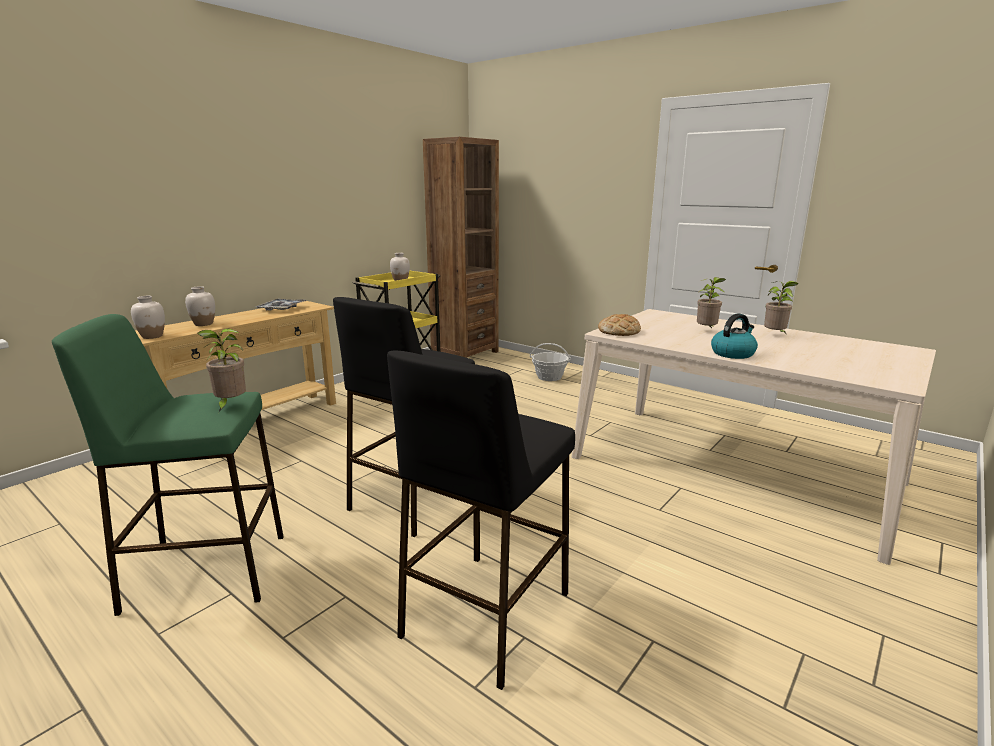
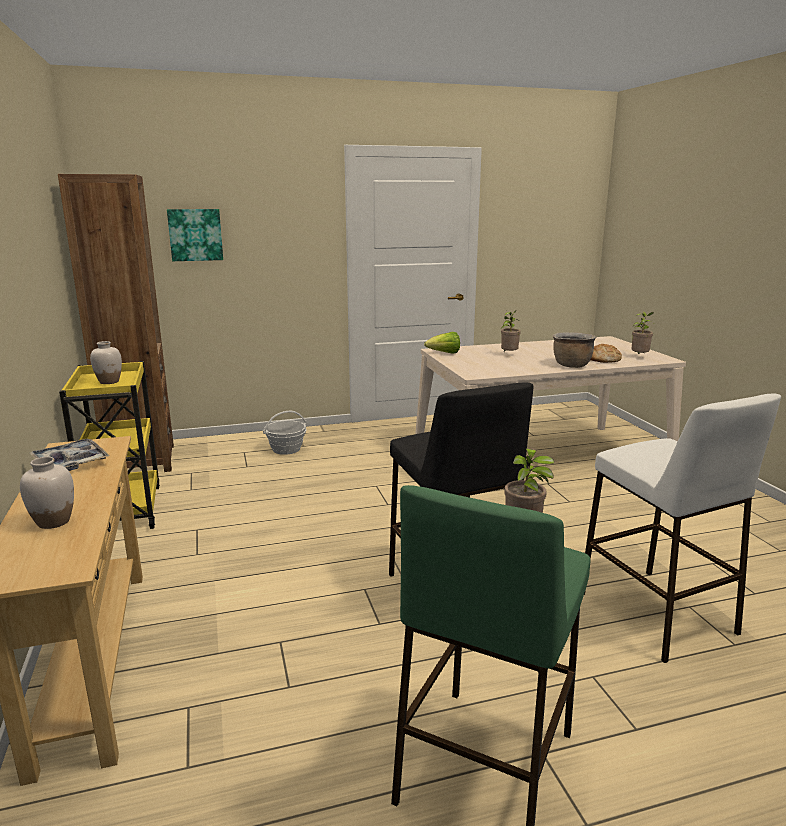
camera: 55 degrees left, 0 degrees up
white vase [131,296,165,339] -> none
black stool [387,351,575,690] -> white stool [584,393,781,663]
bread [598,314,641,336] -> bread moved to [590,344,622,363]
kettle [711,313,758,359] -> brown cooking pot [553,332,596,368]
potted plant [764,281,799,333] -> potted plant moved to [632,311,653,354]
none -> picture [167,209,223,261]
none -> lettuce [424,332,460,354]

